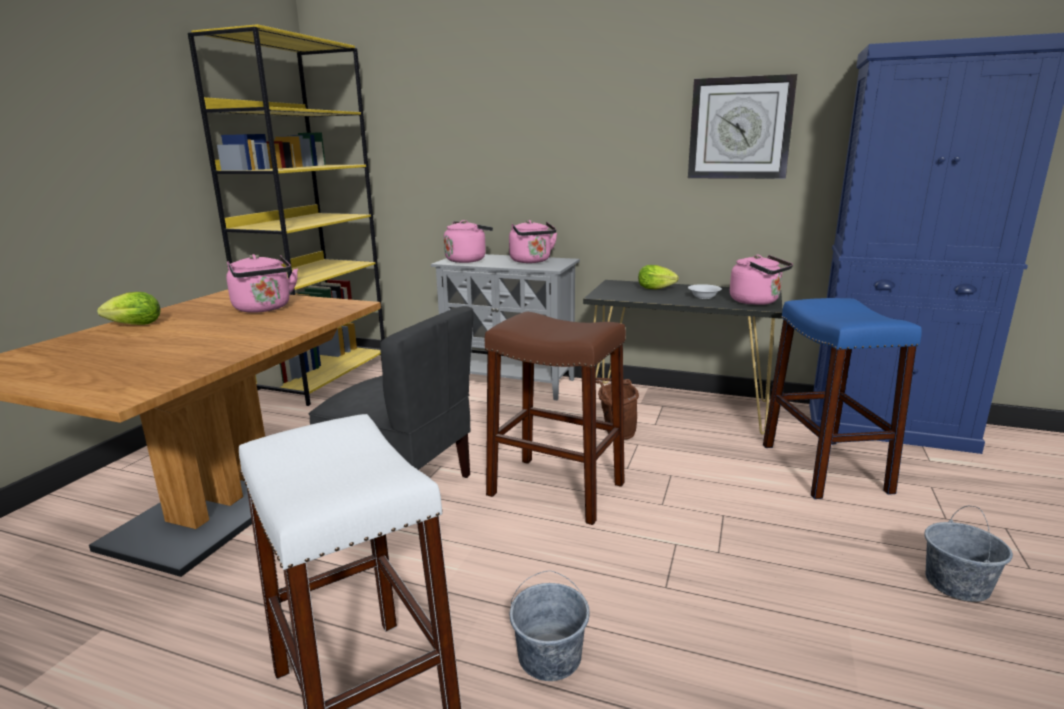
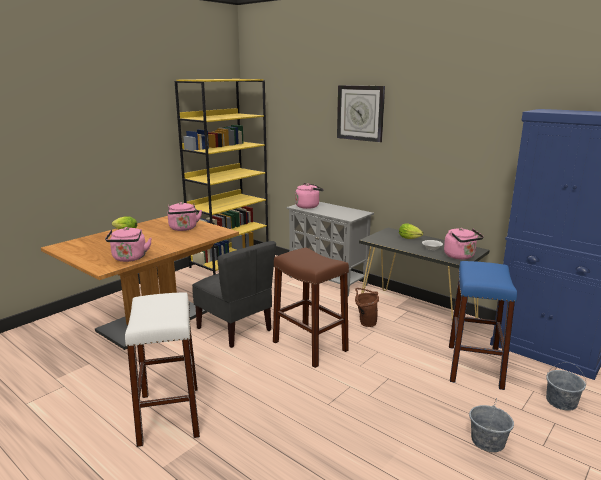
camera: 20 degrees right, 0 degrees up
pink kettle [509,220,557,263] -> pink kettle moved to [105,227,152,262]
grey bucket [509,570,590,681] -> grey bucket moved to [546,362,586,411]
wall clock [688,74,797,179] -> wall clock moved to [337,85,385,142]

